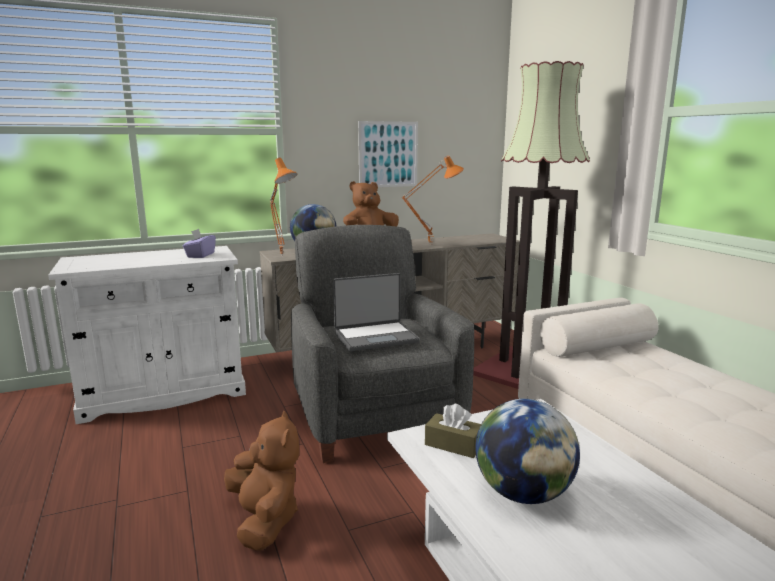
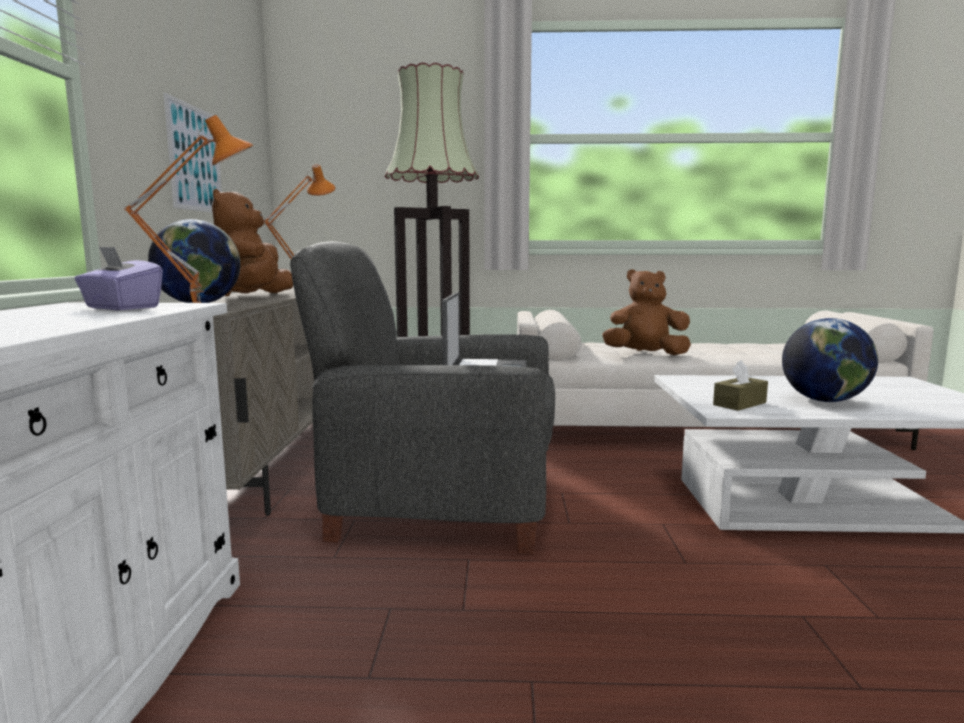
camera: 65 degrees left, 5 degrees down
brown plush toy [224,410,300,551] -> brown plush toy moved to [602,269,691,355]

